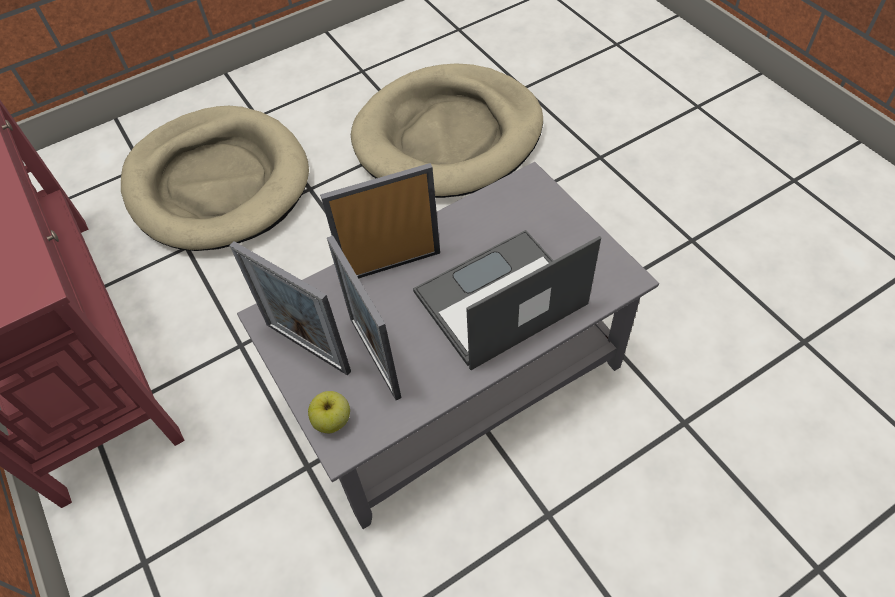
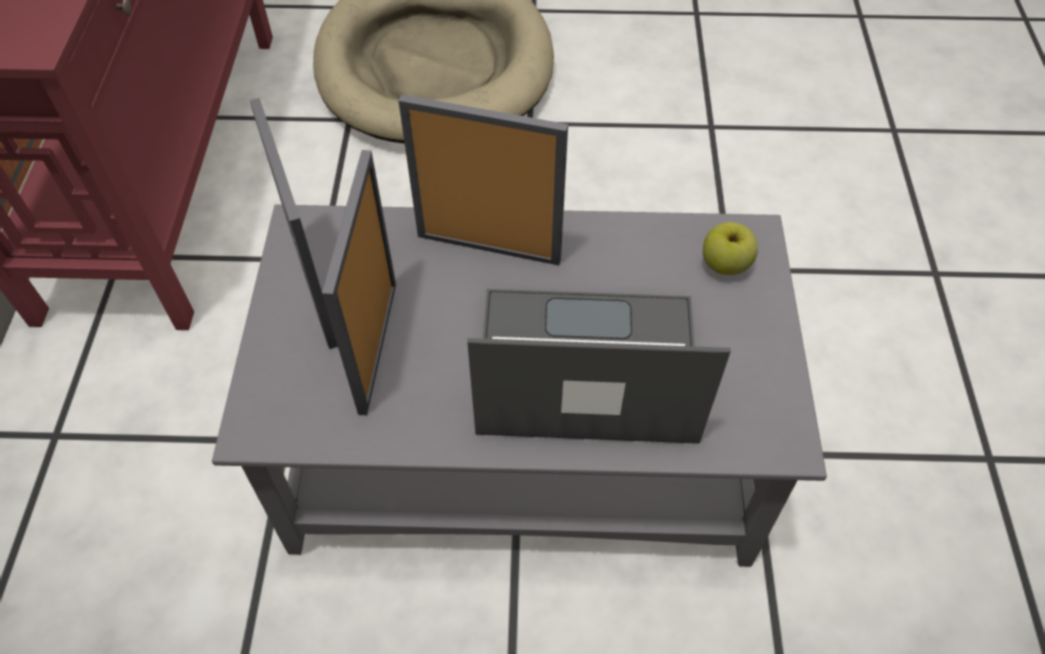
camera: 30 degrees right, 0 degrees up
apple [308,391,350,433] -> apple moved to [703,222,758,275]
beige dog bed [351,63,543,198] -> none

